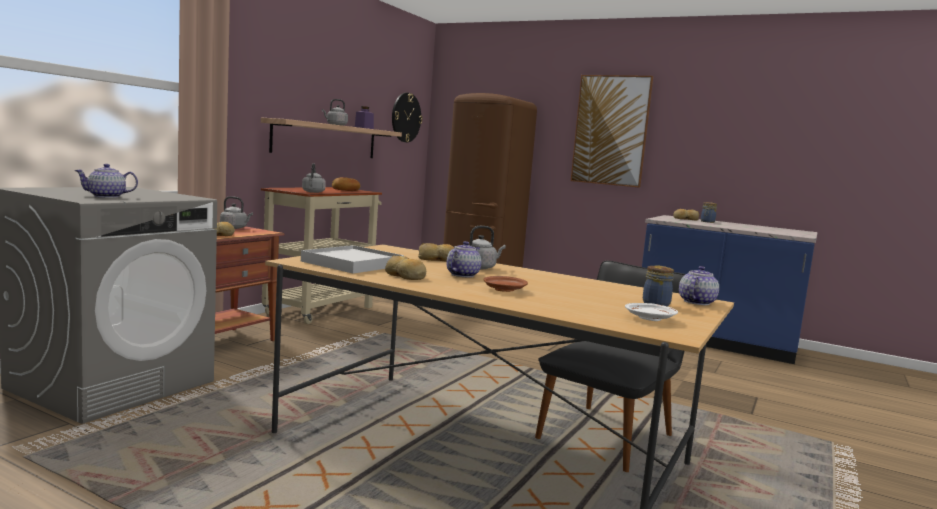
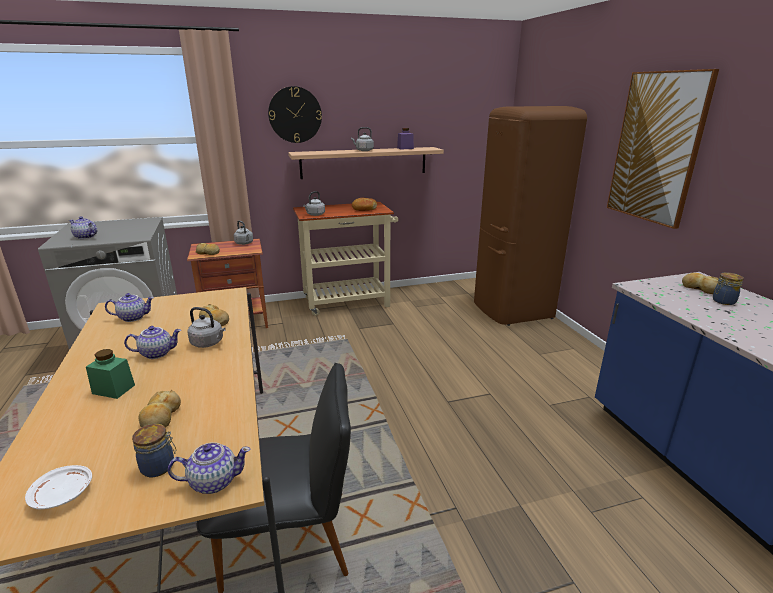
camera: 45 degrees right, 15 degrees up
white tray [301,245,404,274] -> teapot [105,293,154,322]
bread [385,256,426,280] -> bread moved to [138,390,181,428]
wall clock [392,93,422,142] -> wall clock moved to [268,86,322,143]
brown plate [483,276,528,292] -> green jar [86,349,135,399]

